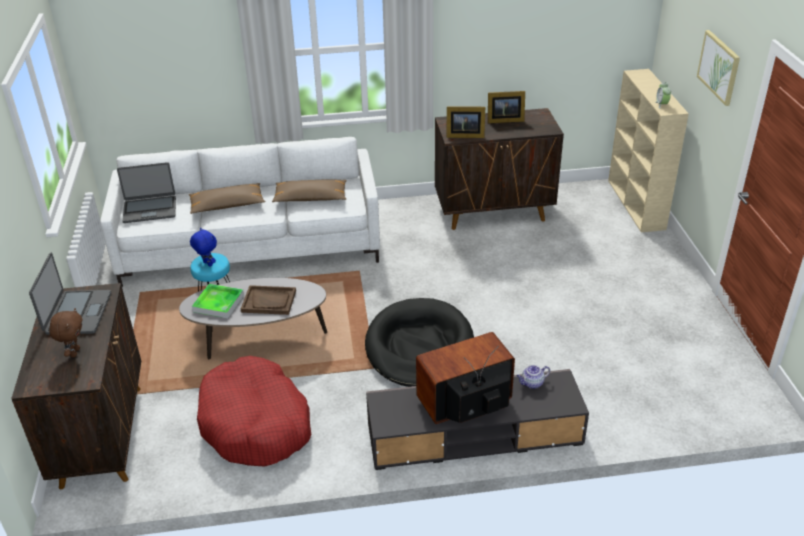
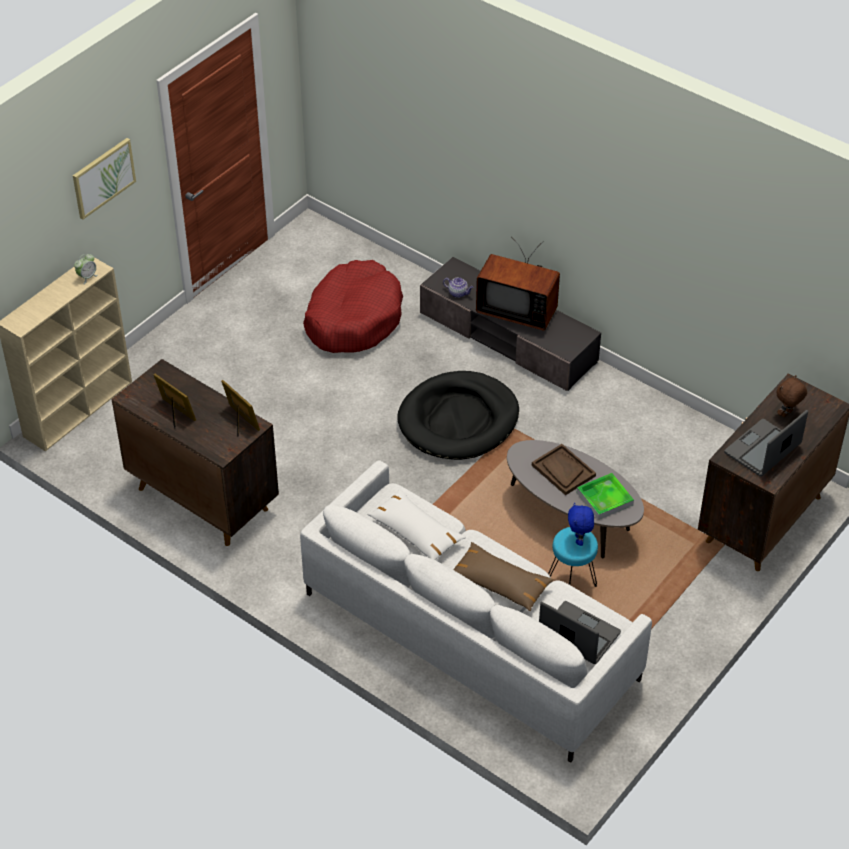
camera: 135 degrees left, 10 degrees up
red dog bed [197,356,311,467] -> red dog bed moved to [303,260,403,353]
brown pillow [272,179,347,202] -> white pillow [367,489,466,560]

